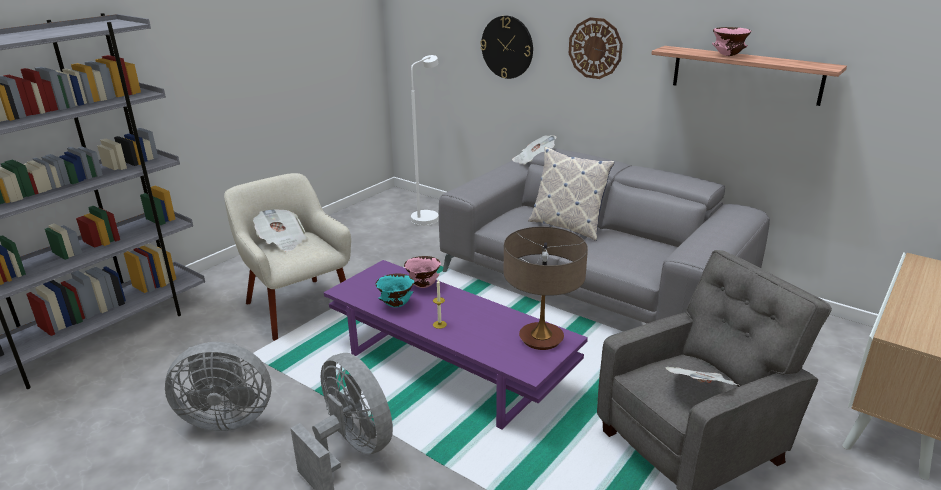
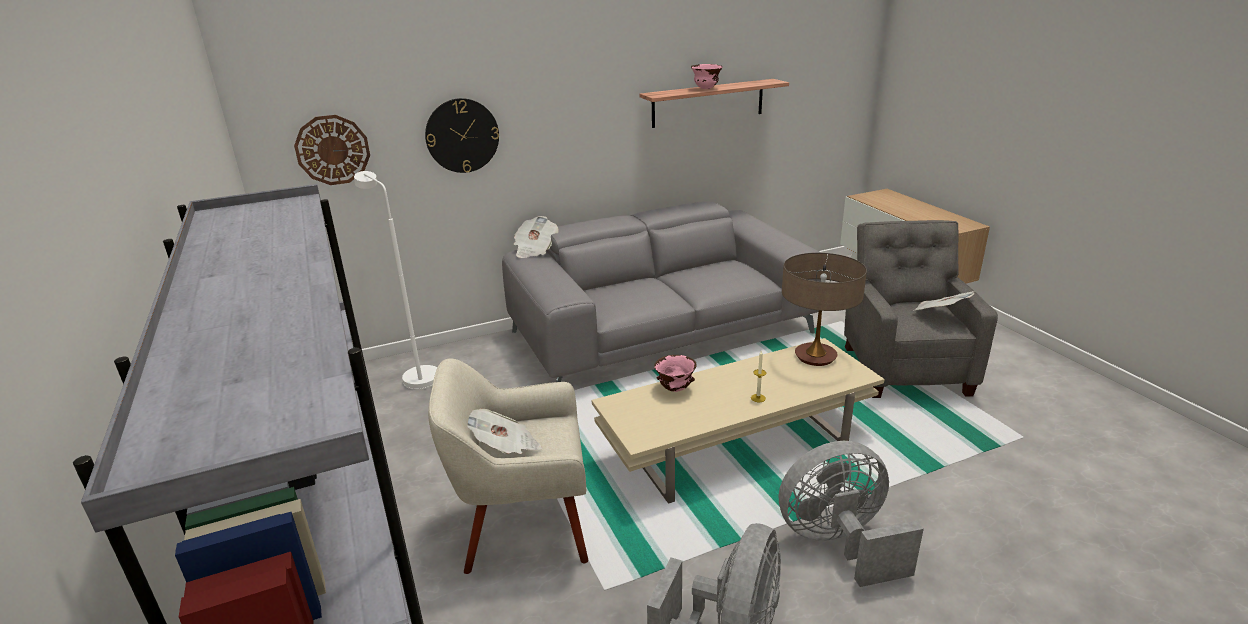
camera: 60 degrees left, 0 degrees up
purple coffee table [324,260,588,429] -> beige coffee table [592,338,885,504]
turquoise bowl [375,273,414,307] -> none
pillow [528,146,615,241] -> none
wall clock [569,17,623,79] -> wall clock moved to [294,115,370,185]

